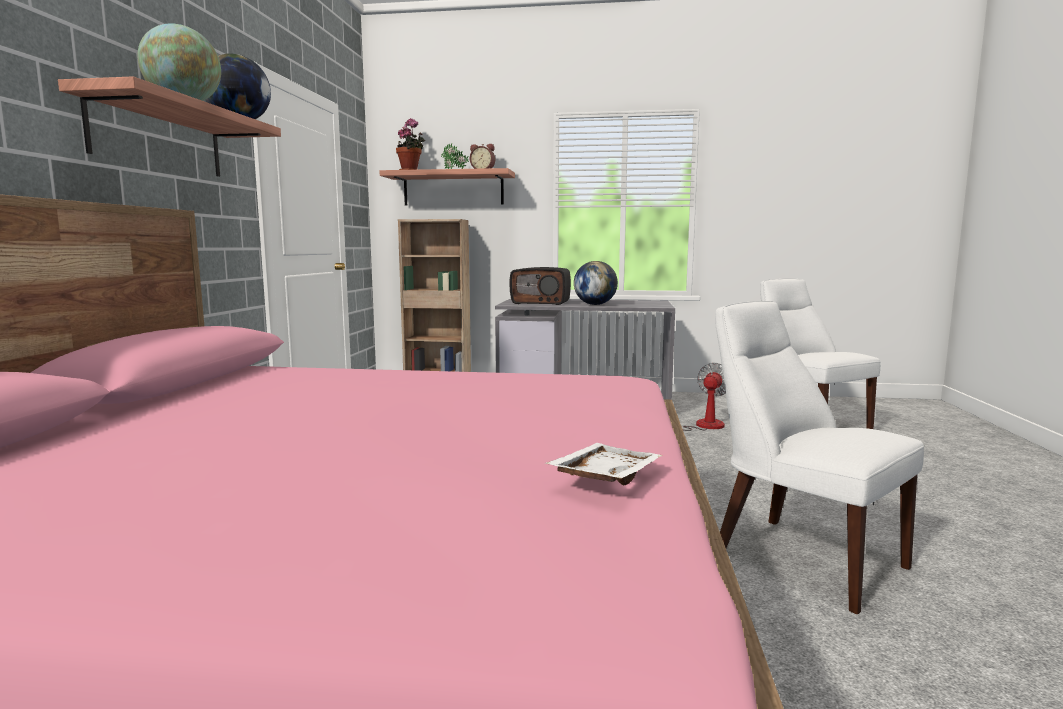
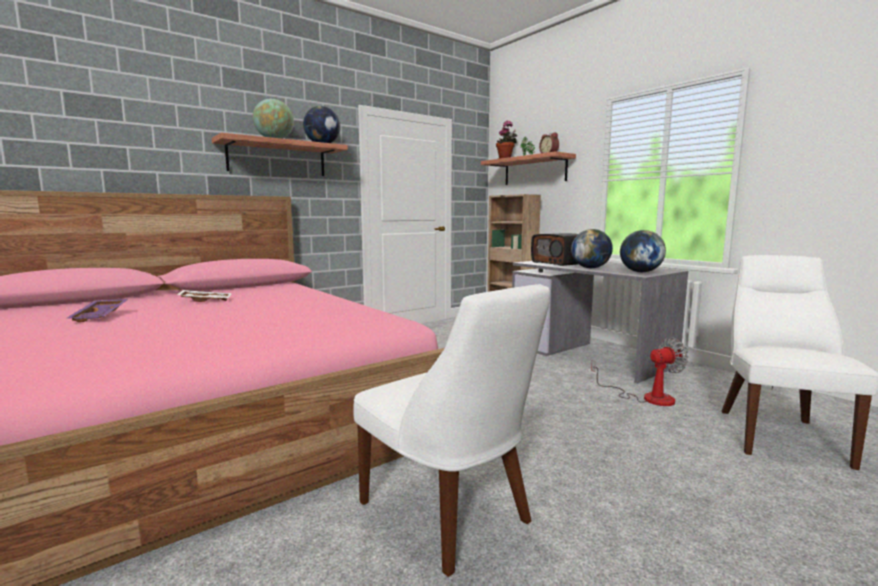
camera: 45 degrees right, 0 degrees up
white tray [544,443,663,486] -> white tray moved to [177,290,232,302]
white chair [715,301,924,614] -> white chair turned 135 degrees clockwise [353,284,550,577]
none -> purple tray [65,299,128,322]
none -> globe [620,230,666,272]

